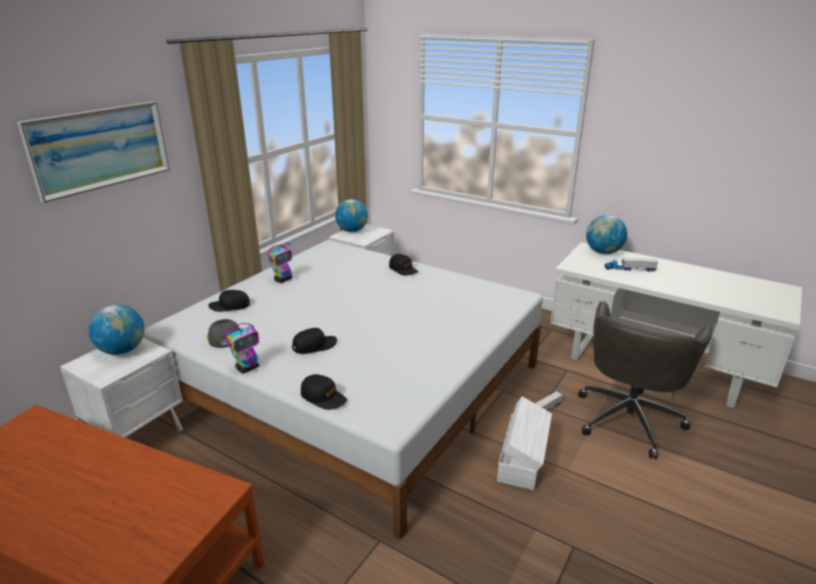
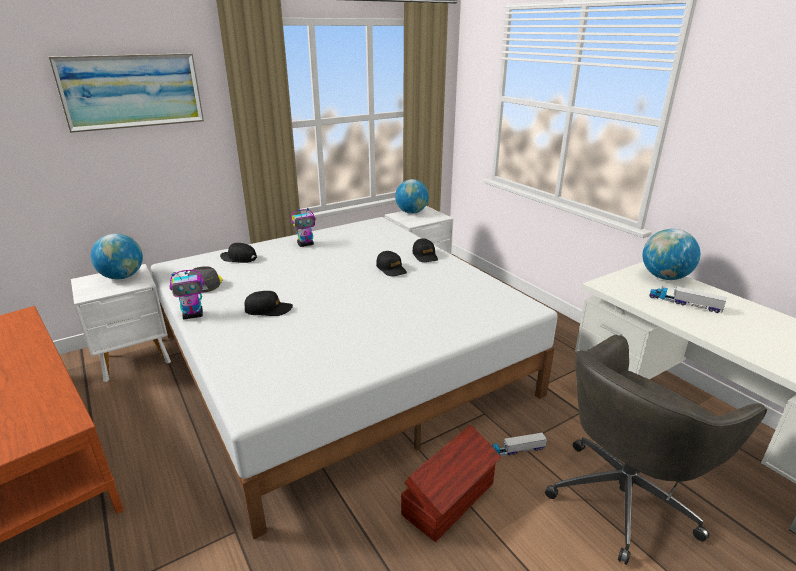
camera: 25 degrees right, 0 degrees up
black cap [301,374,347,410] -> black cap moved to [376,251,407,276]
white storage box [497,396,552,490] -> brown storage box [401,424,501,542]

